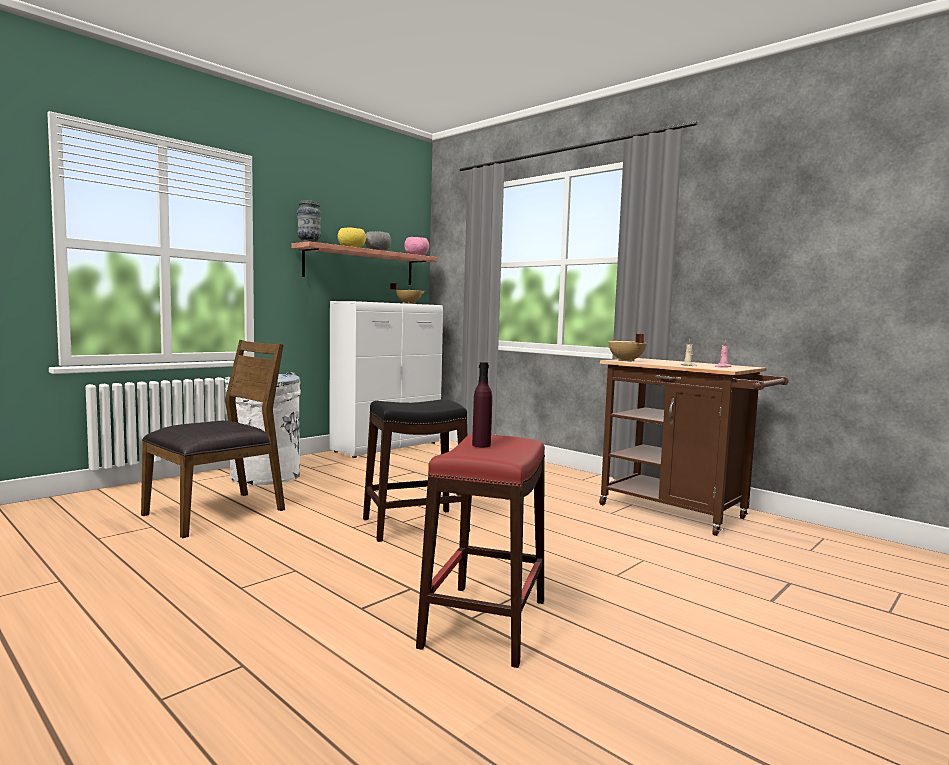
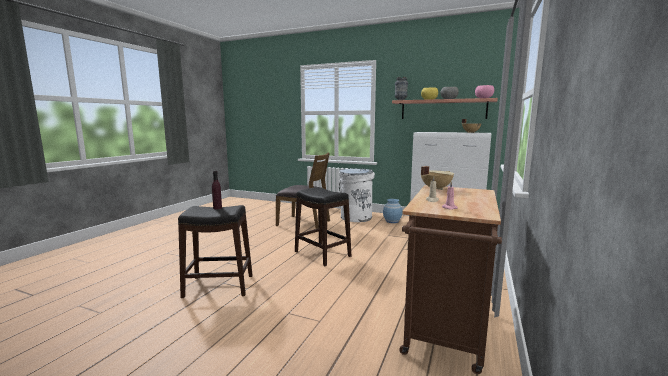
camera: 70 degrees right, 5 degrees up
red stool [416,435,545,668] -> black stool [178,205,253,298]
none -> blue vase [383,199,402,223]

